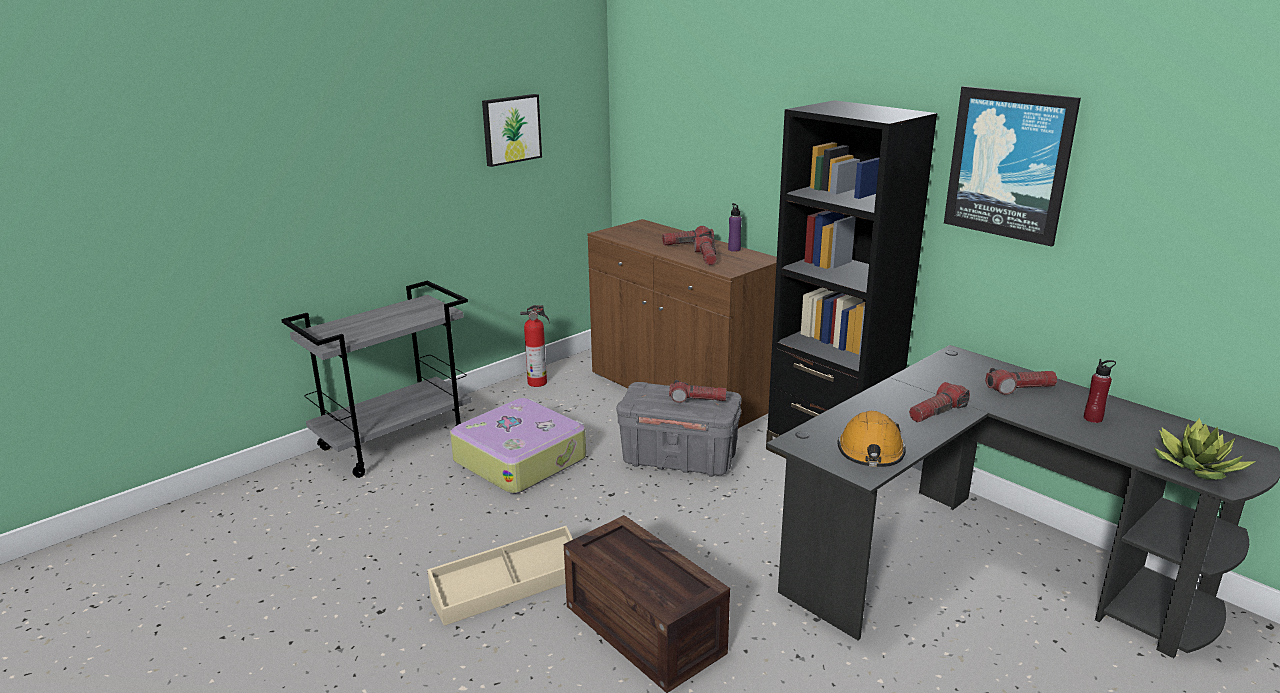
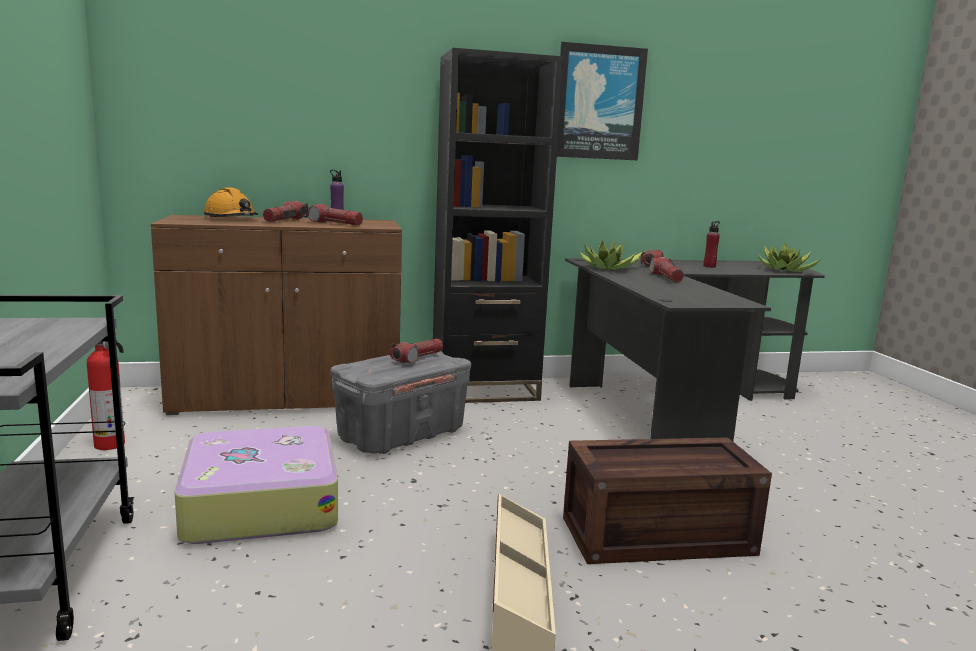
camera: 60 degrees left, 10 degrees down
picture [482,94,542,167] -> none
orange hard hat [837,411,906,467] -> orange hard hat moved to [204,188,258,218]
none -> potted plant [579,240,642,270]

